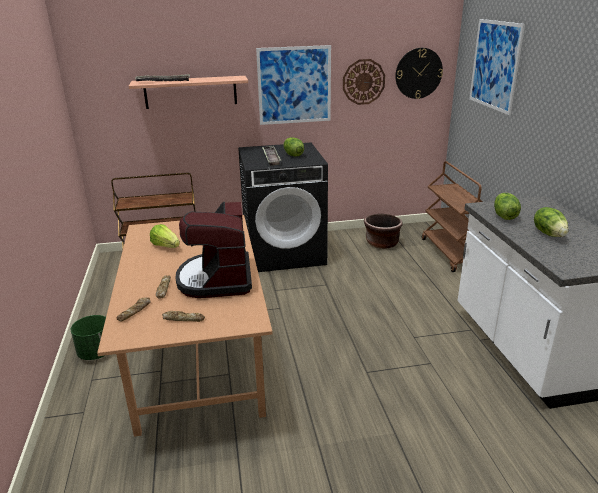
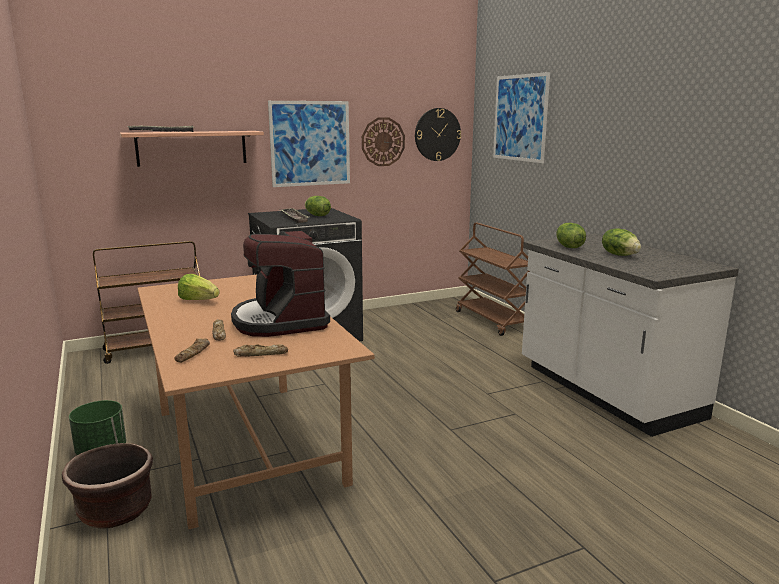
camera: 15 degrees left, 10 degrees down
brown planter [364,214,402,249] -> brown planter moved to [62,443,153,529]

